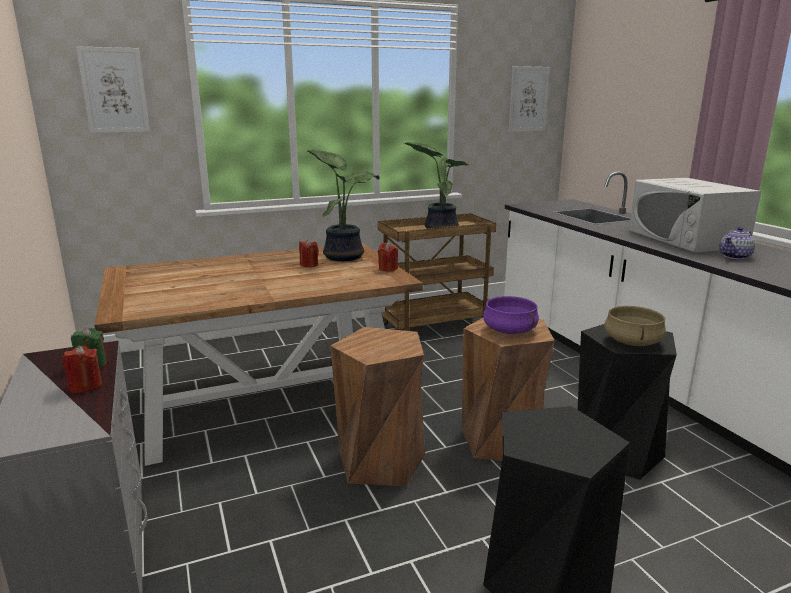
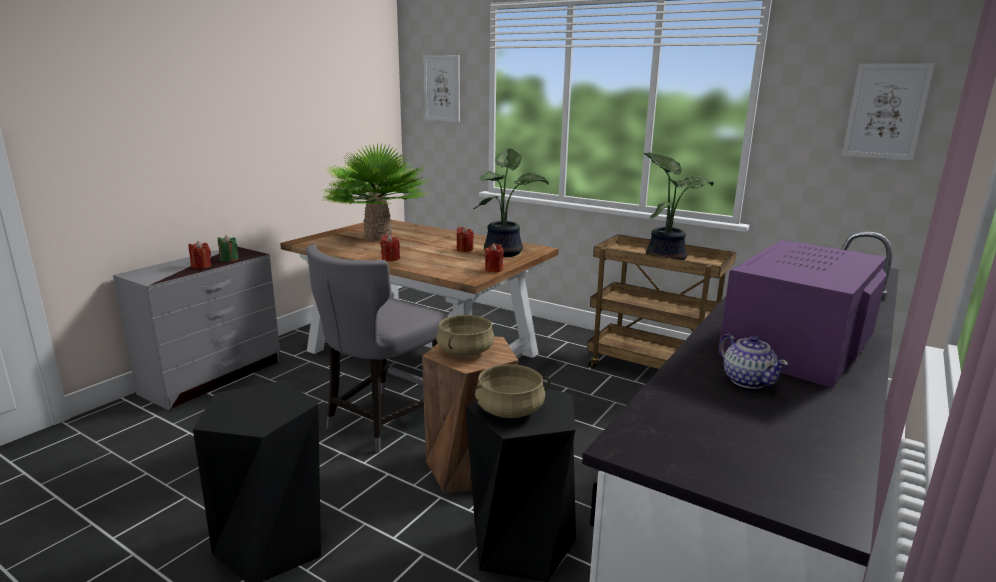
camera: 55 degrees right, 0 degrees up
brown stool [331,327,425,486] -> grey chair [306,244,448,453]
purple cooking pot [483,296,539,334] -> beige cooking pot [436,315,494,356]
white microwave [629,178,761,253] -> purple microwave [718,240,887,388]
teapot [719,227,755,259] -> teapot turned 135 degrees counterclockwise [719,334,788,389]
none -> potted plant [322,142,430,241]
none -> red candle [380,234,400,262]

